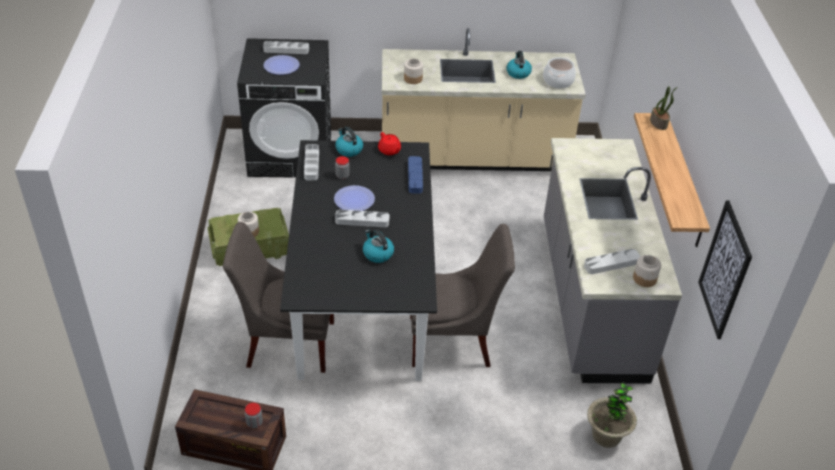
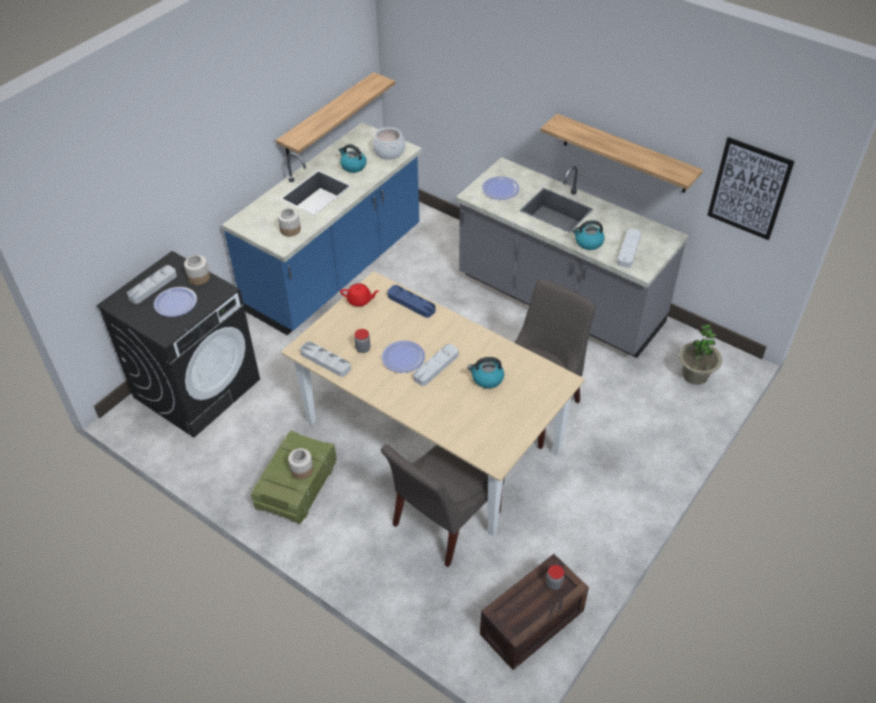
camera: 50 degrees left, 5 degrees up
black dining table [280,140,437,381] -> beige dining table [281,271,585,536]
kettle [335,127,363,157] -> kettle moved to [572,220,605,250]
beige counter [382,28,586,171] -> blue counter [222,122,422,335]
jar [633,255,661,287] -> jar moved to [184,255,210,285]
potted plant [650,86,678,130] -> none
none -> shelf [276,72,395,157]
none -> plate [482,176,520,200]

